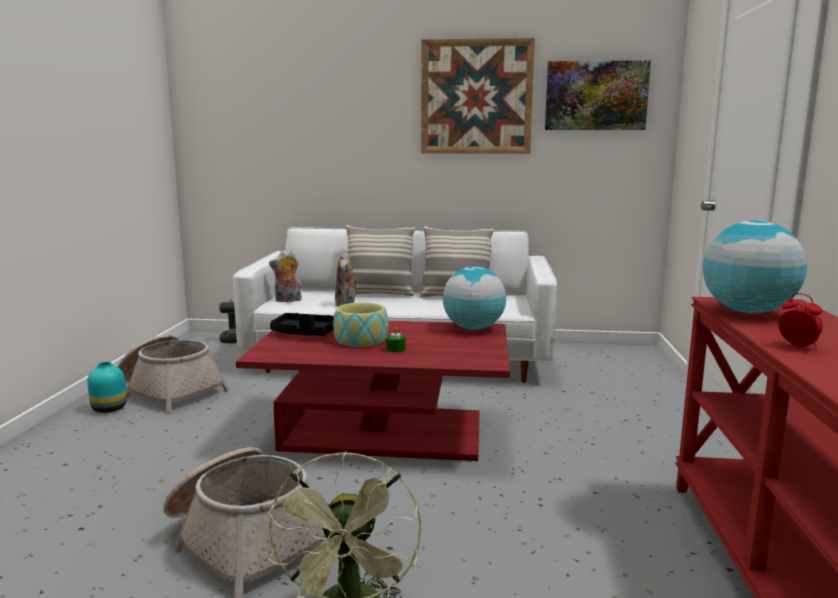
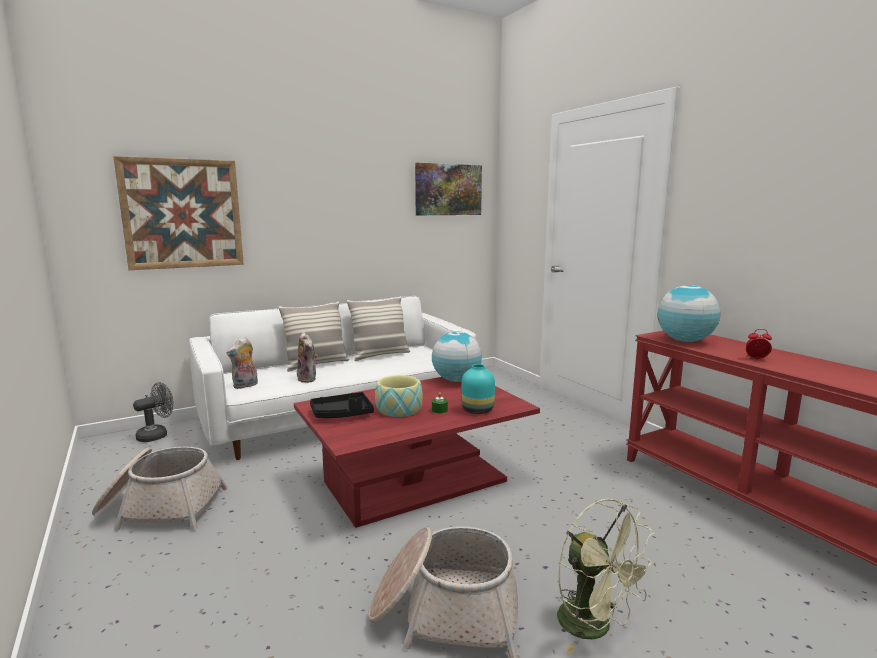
camera: 35 degrees left, 0 degrees up
turquoise vase [87,362,127,413] -> turquoise vase moved to [461,364,495,414]
picture [421,38,535,154] -> picture moved to [113,156,244,270]

